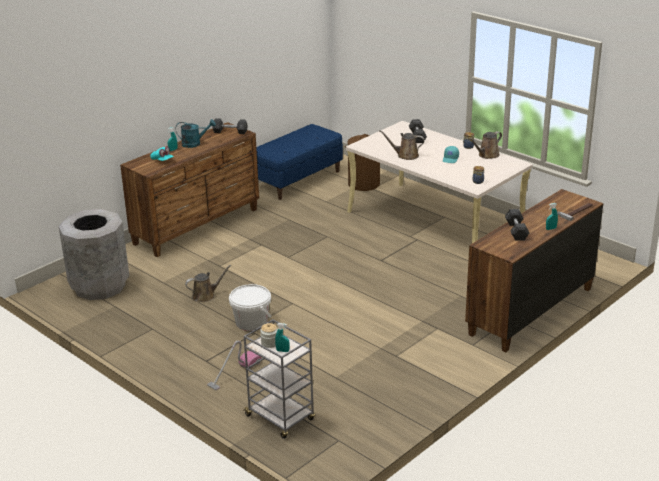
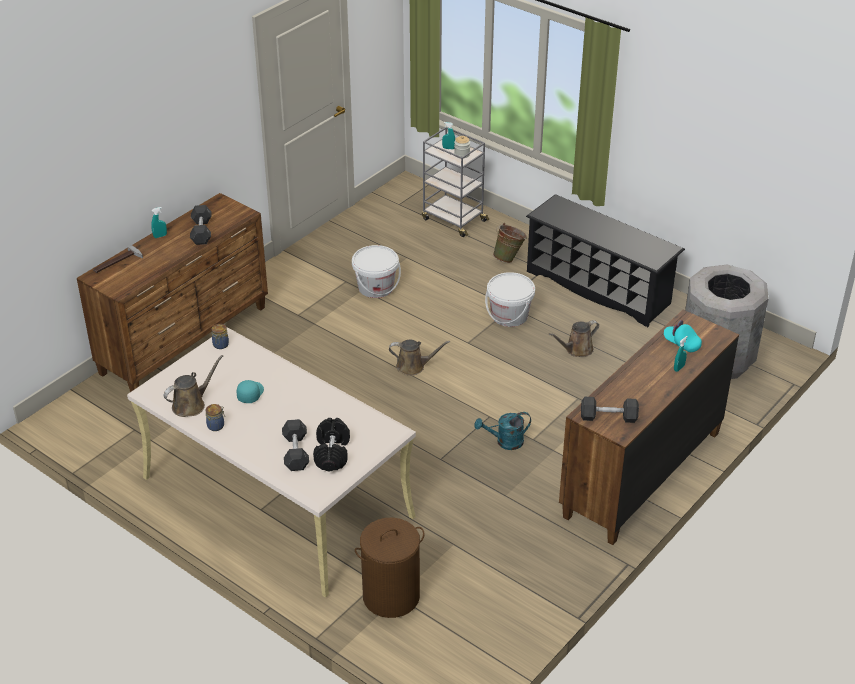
camera: 175 degrees right, 10 degrees up
turquoise watering can [175,119,216,148] -> turquoise watering can moved to [475,412,531,450]
vacuum cleaner [207,341,262,390] -> green bucket [493,223,527,263]
blue bench [256,124,343,200] -> none
brown watering can [379,130,425,160] -> brown watering can moved to [389,340,450,376]
none -> black dumbbell [313,418,350,472]
none -> white bucket [352,245,401,298]
none -> black shoe rack [526,194,685,327]

